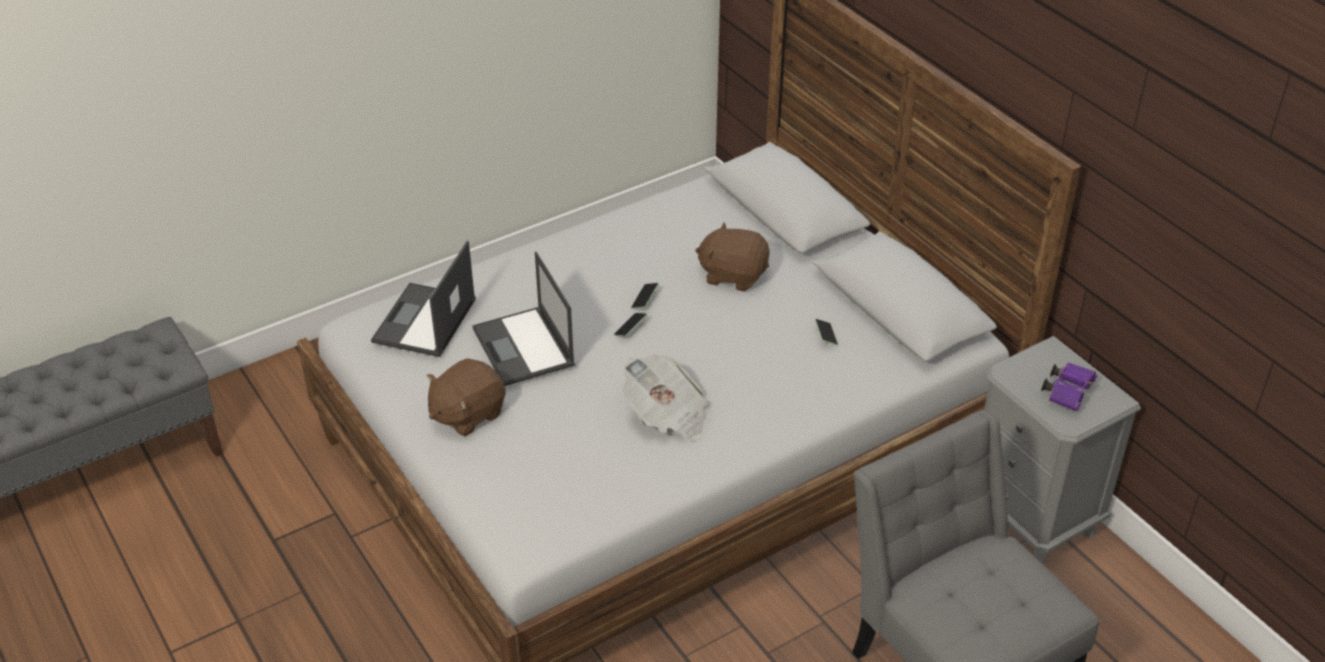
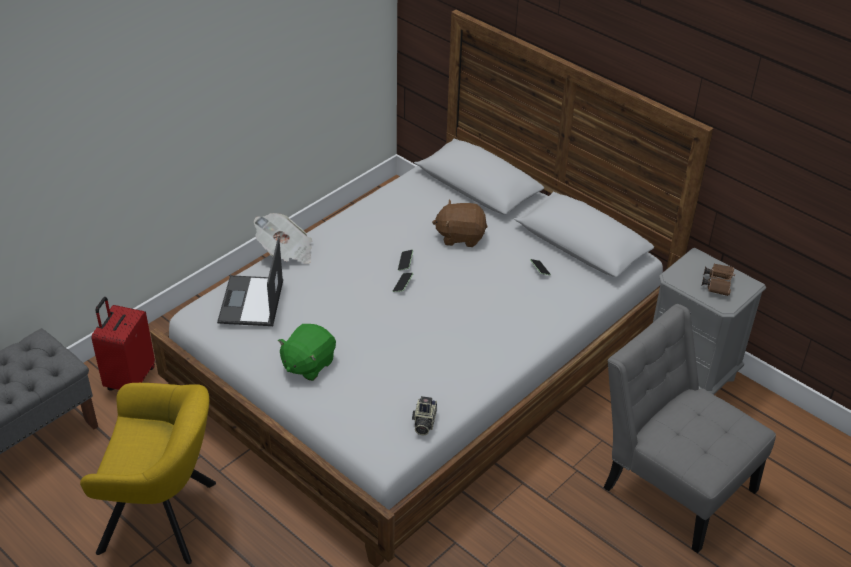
camera: 15 degrees left, 0 degrees up
brown plush toy [427,358,506,436] -> green plush toy [278,324,336,381]
laptop [472,252,575,386] -> none
newspaper [622,355,709,441] -> newspaper moved to [254,213,312,264]
purple binoculars [1041,362,1097,411] -> brown binoculars [702,264,735,296]
none -> yellow armchair [80,383,216,564]
none -> red suitcase [91,297,155,391]
none -> camera [412,396,437,435]

